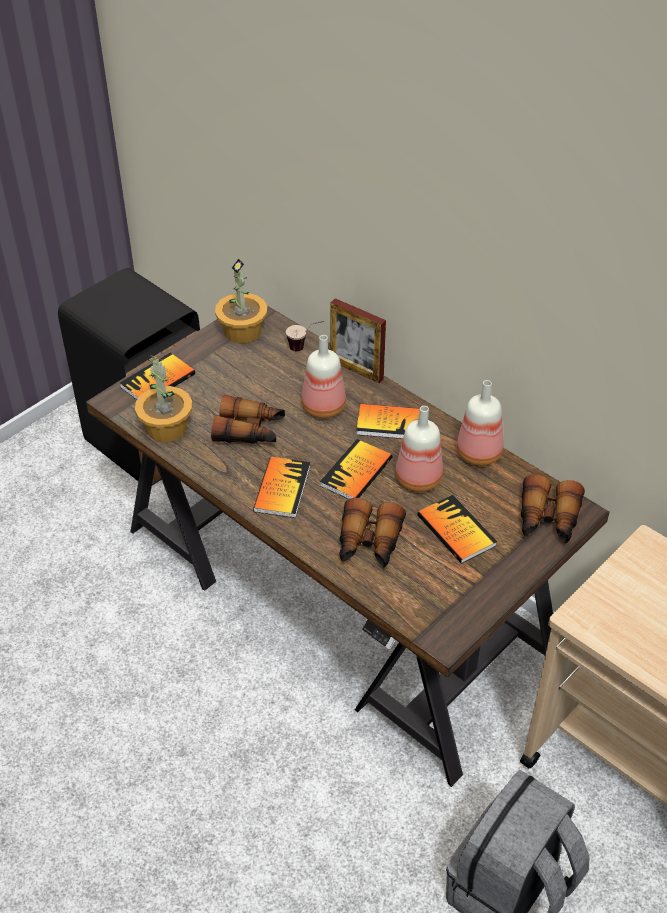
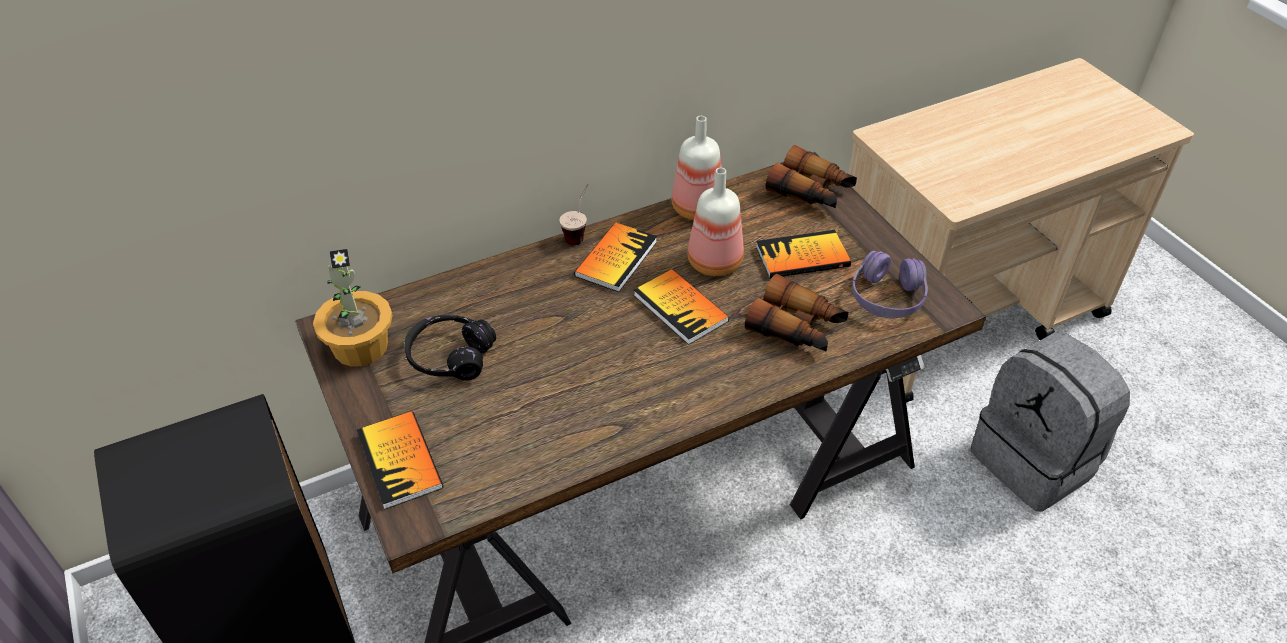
camera: 70 degrees left, 0 degrees up
potted plant [135,355,192,442] -> none
binoculars [211,394,285,444] -> none
book [253,457,310,518] -> none
cup [286,321,324,351] -> cup moved to [559,184,588,245]
bottle [301,335,346,419] -> none
picture frame [331,298,386,383] -> none
none -> black headphones [404,315,496,381]
none -> purple headphones [852,250,928,318]

